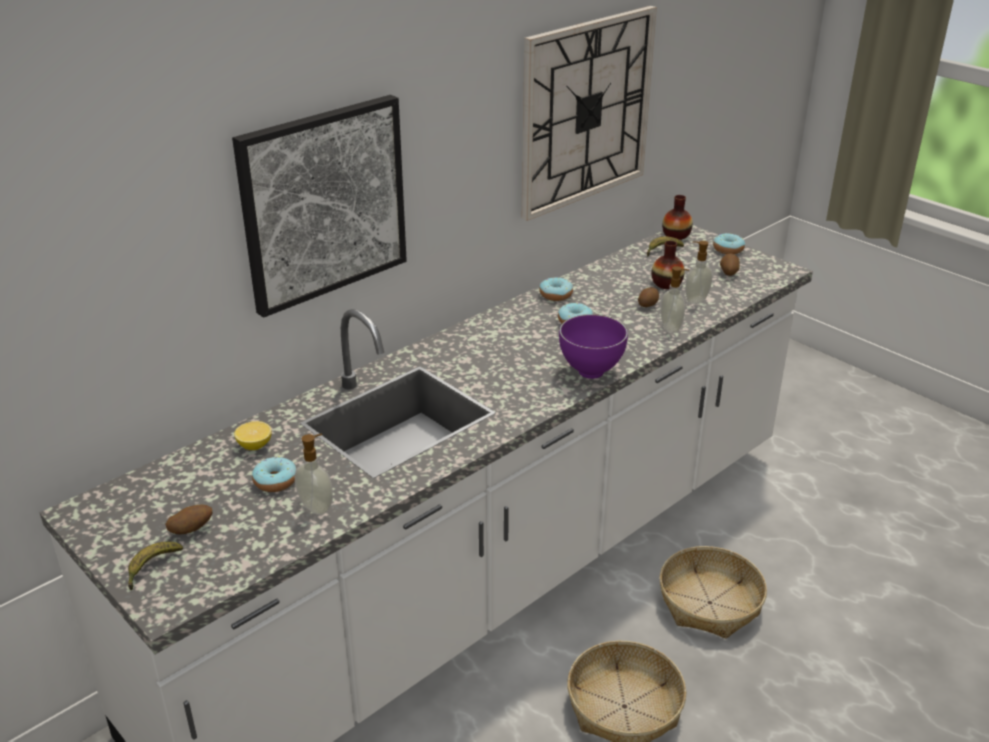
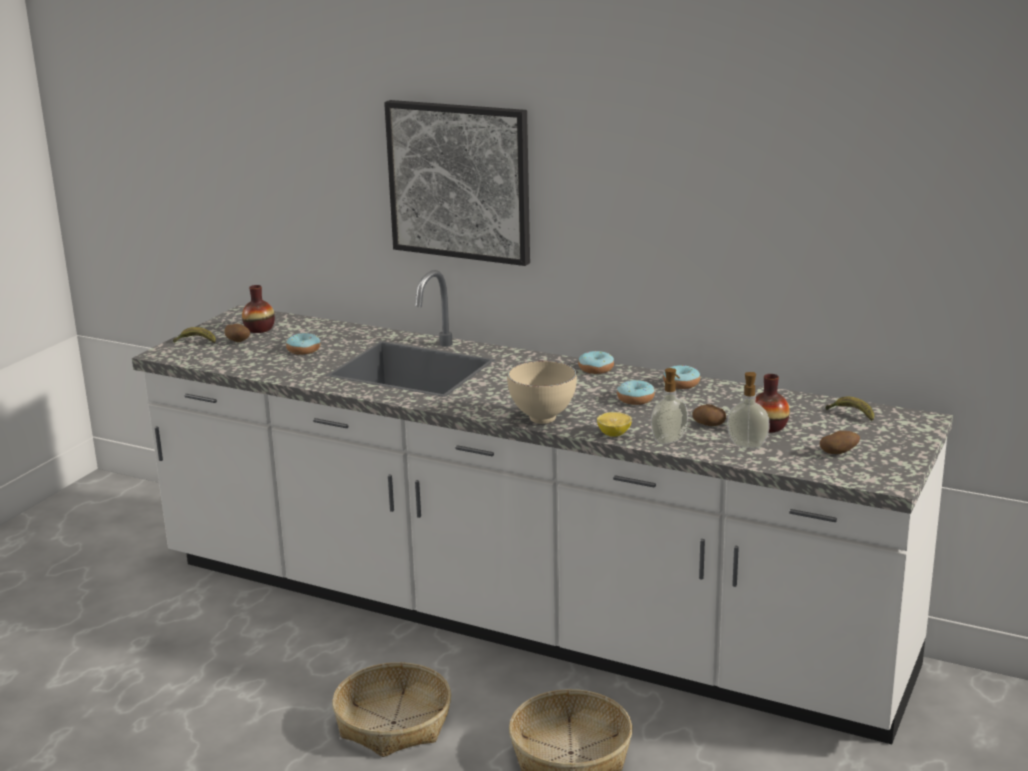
camera: 70 degrees right, 10 degrees down
lemon [234,421,272,450] -> lemon moved to [597,412,632,437]
soap dispenser [295,434,333,515] -> none
wall clock [521,6,657,221] -> none
purple bowl [559,314,628,379] -> beige bowl [507,361,577,424]
vase [662,195,693,240] -> vase moved to [242,285,275,333]
donut [713,233,745,254] -> donut moved to [578,351,614,374]

